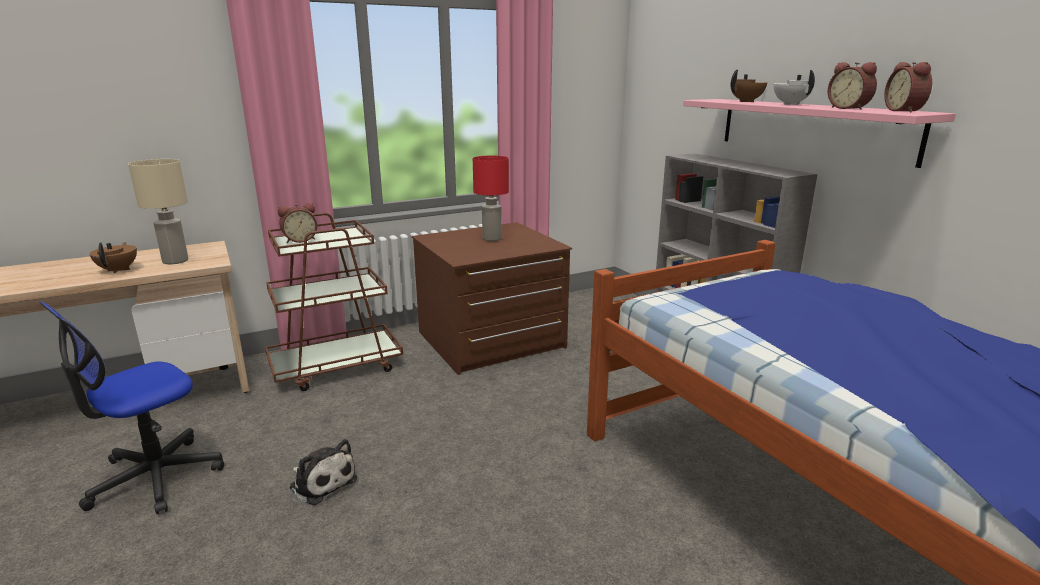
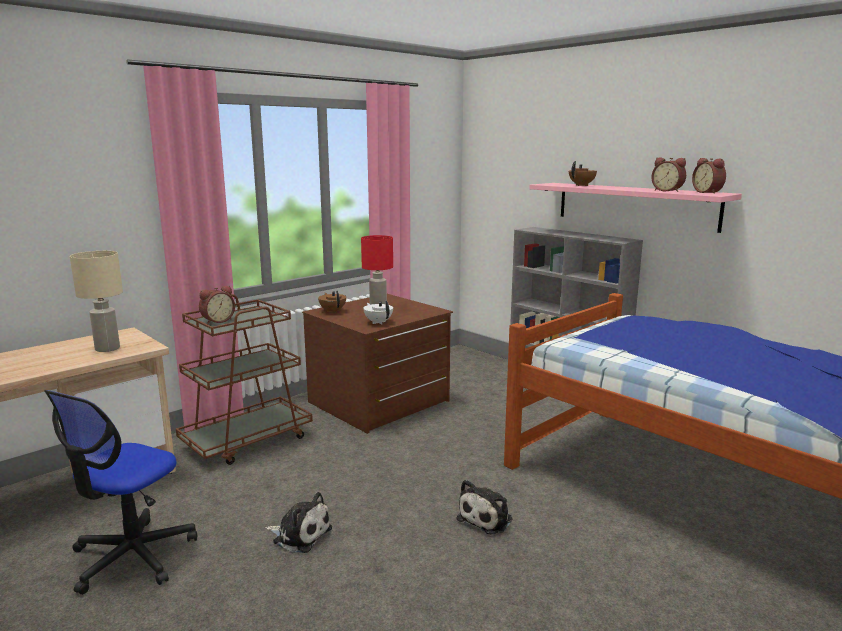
camera: 15 degrees left, 5 degrees down
brown teapot [89,242,137,273] -> brown teapot moved to [318,291,346,313]
white teapot [773,70,815,105] -> white teapot moved to [363,301,393,324]
none -> plush toy [457,480,512,535]

